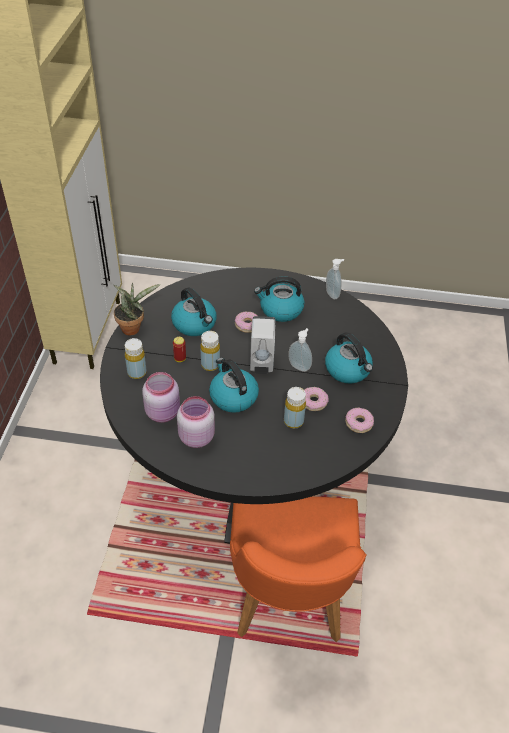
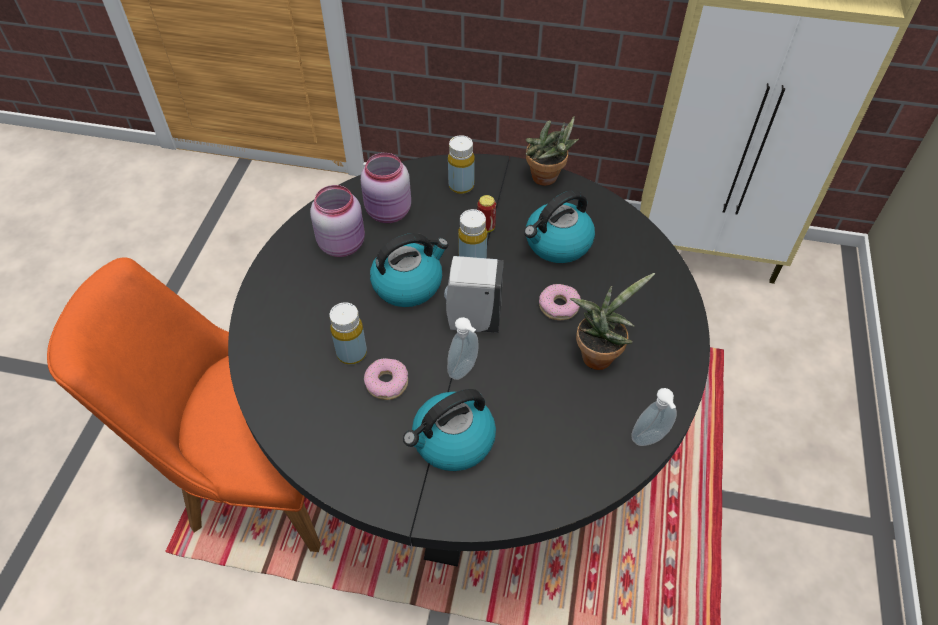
camera: 95 degrees right, 5 degrees up
kettle [254,277,305,322] -> potted plant [570,273,655,370]
donut [345,408,374,433] -> none

